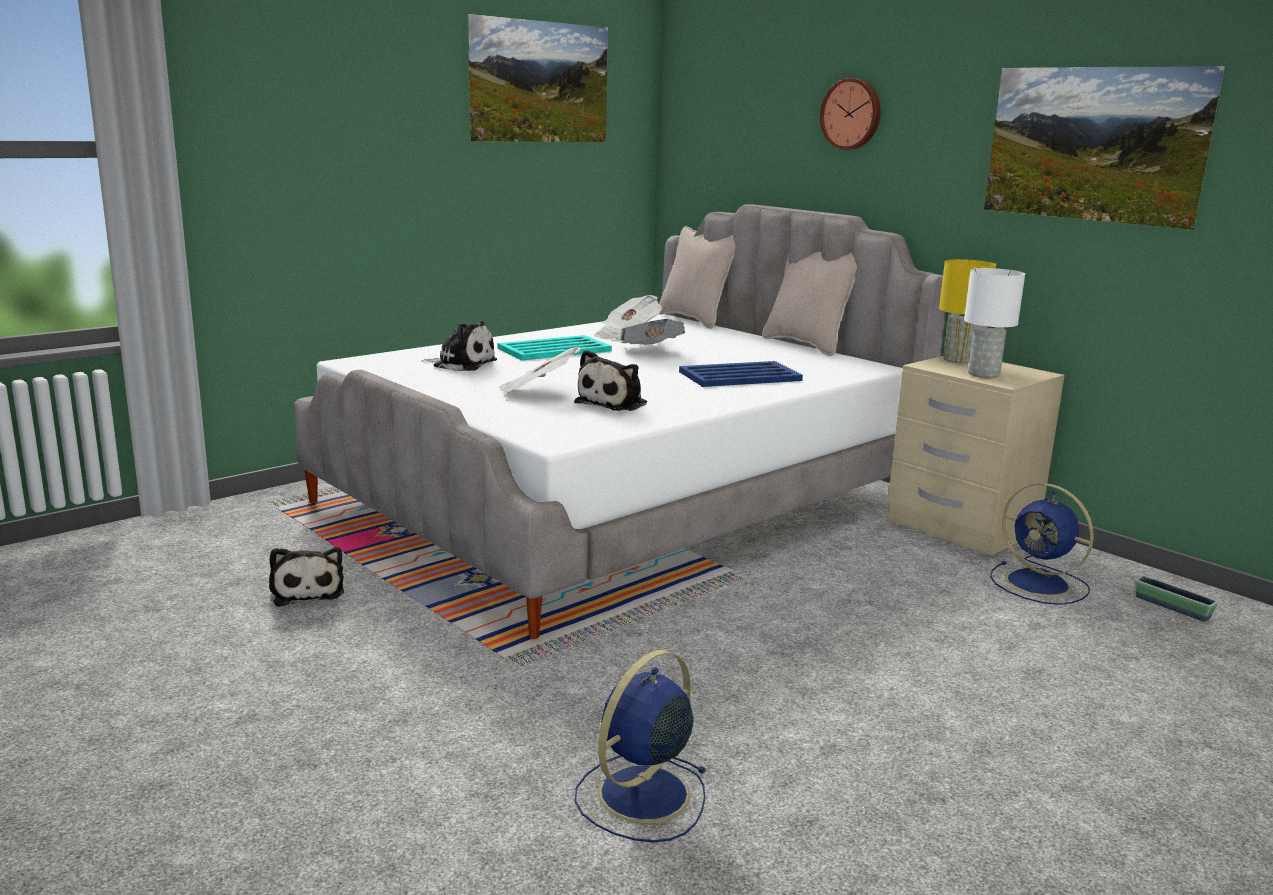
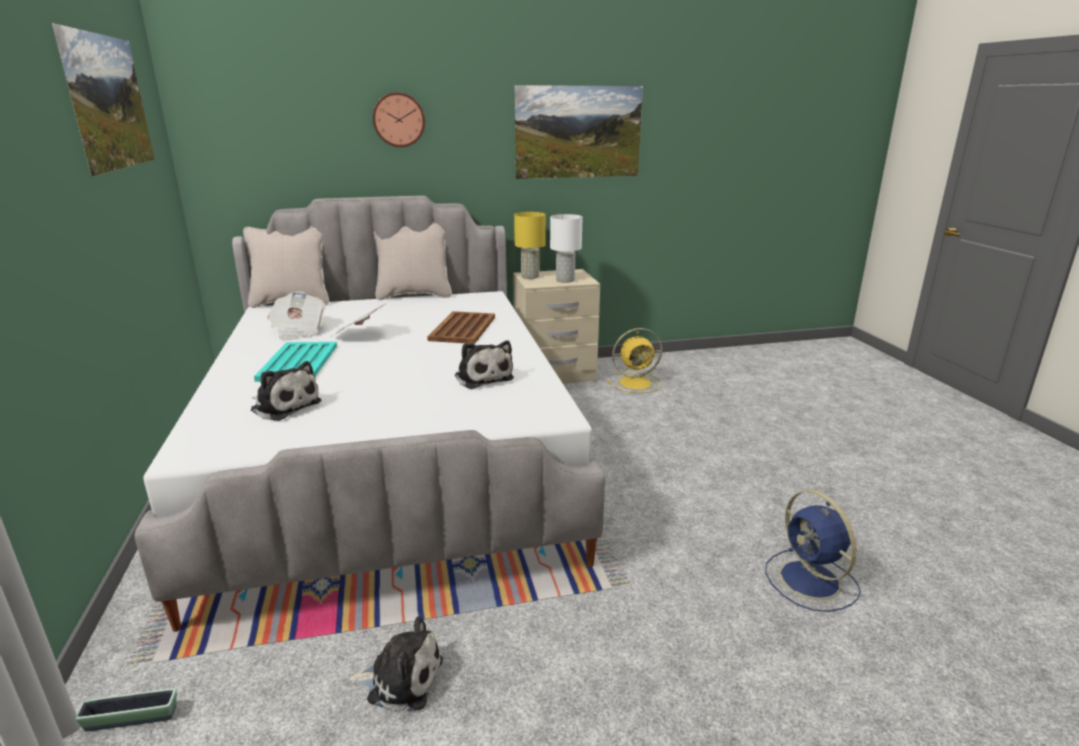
camera: 60 degrees left, 5 degrees up
plush toy [421,320,497,371] -> plush toy turned 75 degrees clockwise [251,361,322,421]
newspaper [499,347,581,394] -> none
blue tray [679,361,803,387] -> brown tray [427,311,495,344]
blue fan [990,483,1094,605] -> yellow fan [607,328,662,393]
planter [1135,576,1218,622] -> planter moved to [76,688,177,732]

